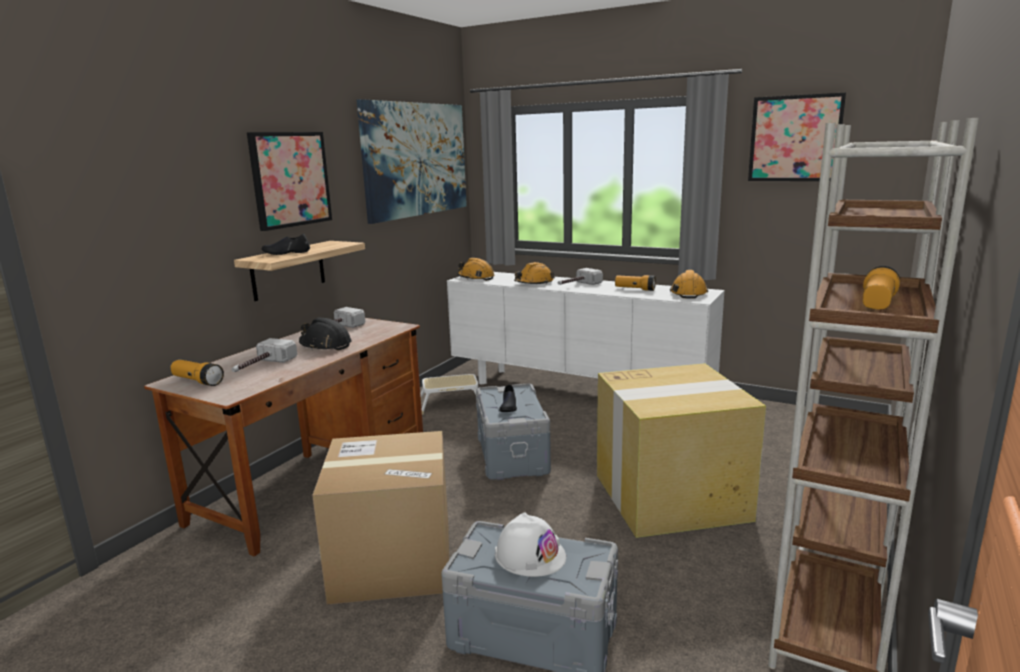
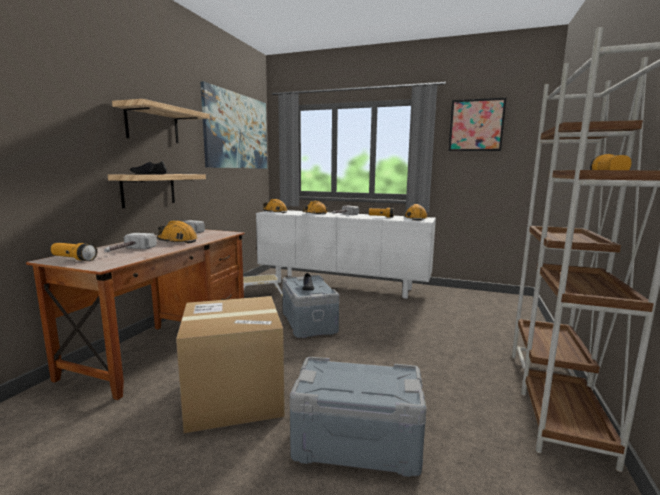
camera: 10 degrees left, 5 degrees down
picture [247,132,332,231] -> shelf [112,99,210,143]
black hard hat [299,317,352,351] -> orange hard hat [157,221,197,243]
white hard hat [495,513,566,577] -> none
cardboard box [597,363,766,538] -> none

